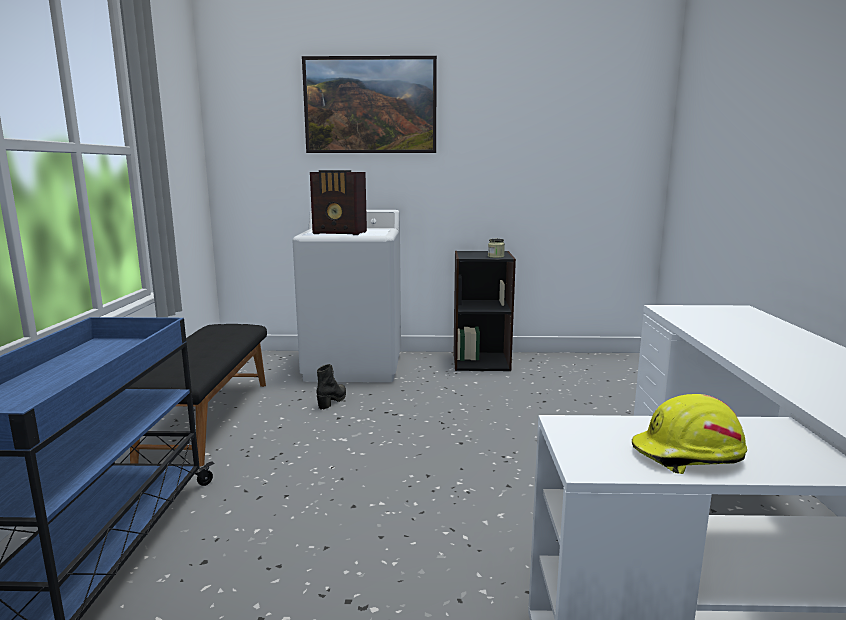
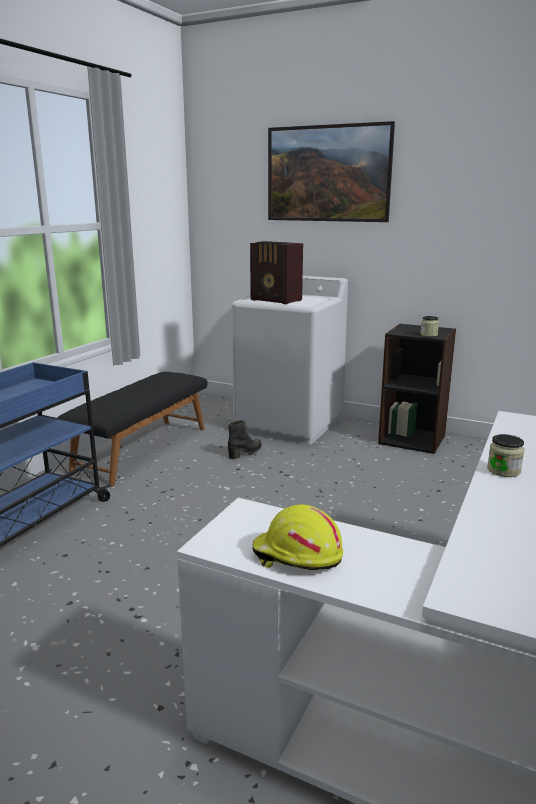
camera: 25 degrees right, 5 degrees up
none -> jar [487,434,524,477]

